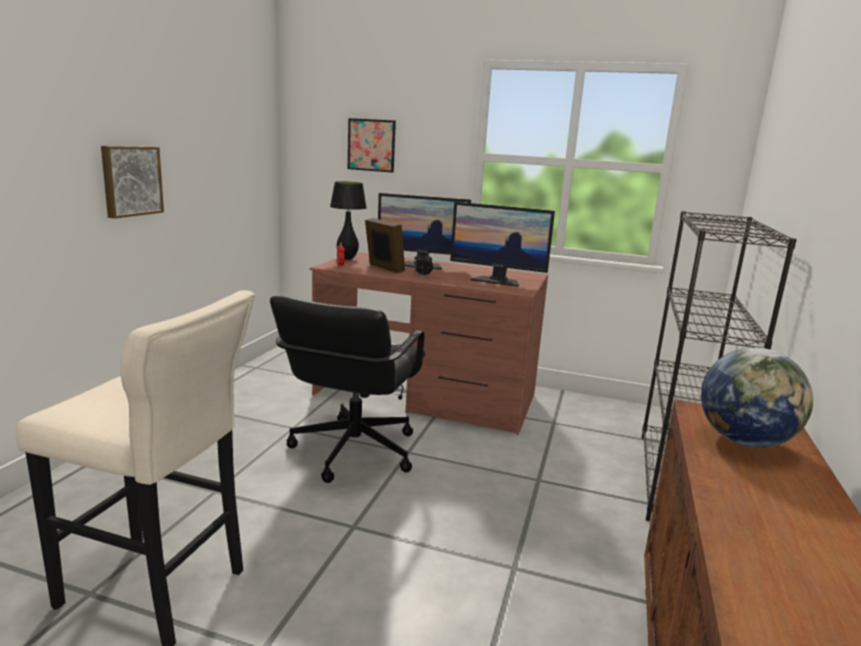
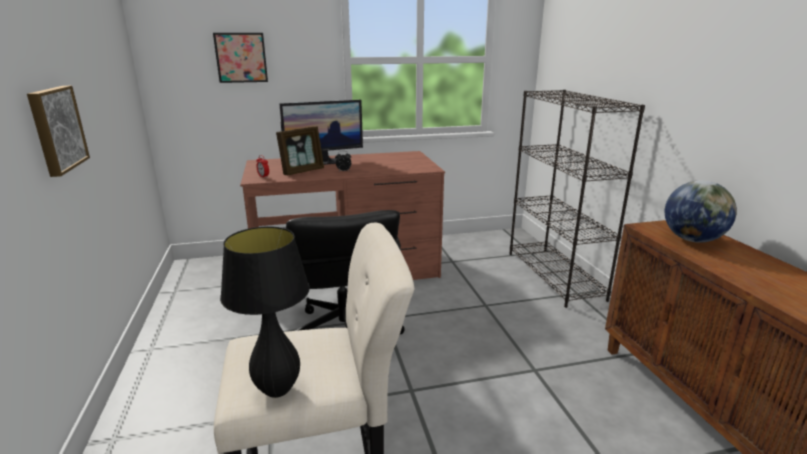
camera: 30 degrees left, 5 degrees up
black table lamp [330,181,367,260] -> black table lamp moved to [220,226,310,398]
picture frame [365,218,405,273] -> picture frame turned 120 degrees clockwise [276,126,324,175]
monitor [450,202,555,287] -> none

